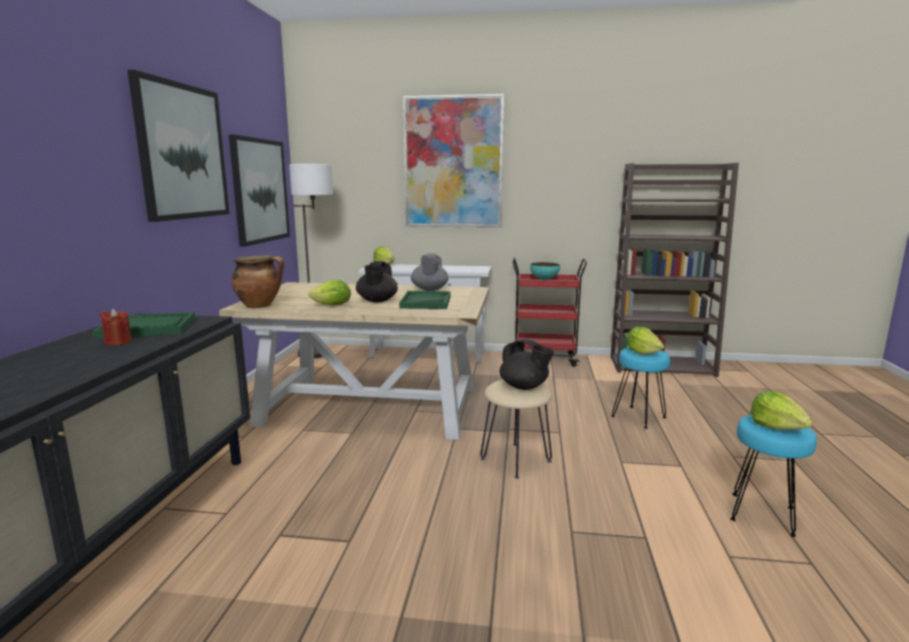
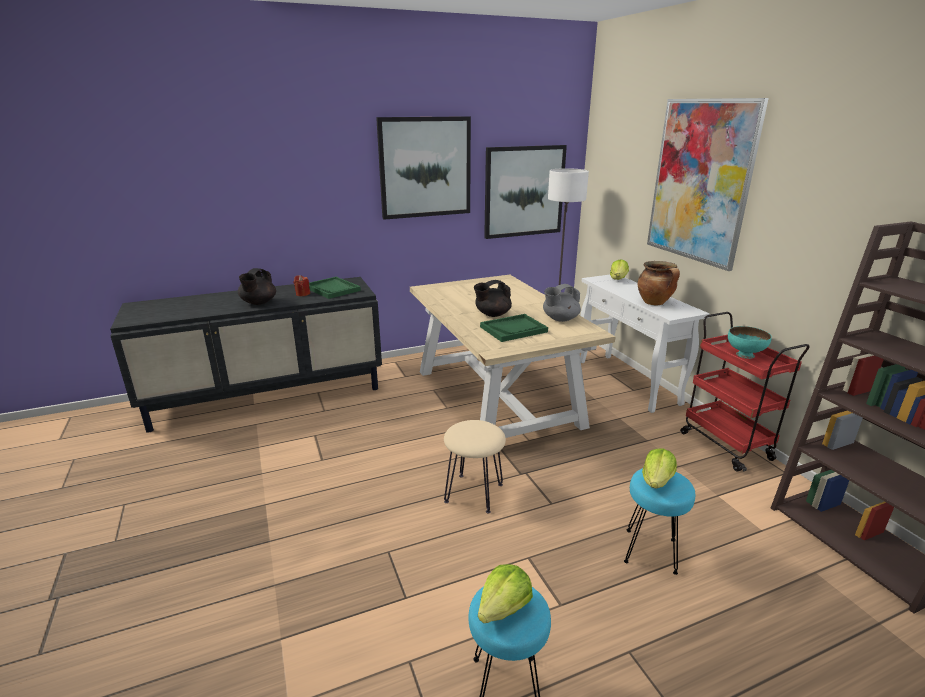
camera: 60 degrees right, 10 degrees up
cooking pot [231,255,284,308] -> cooking pot moved to [638,261,680,305]
lettuce [308,280,351,306] -> none
black teapot [499,339,554,390] -> black teapot moved to [238,268,276,305]

